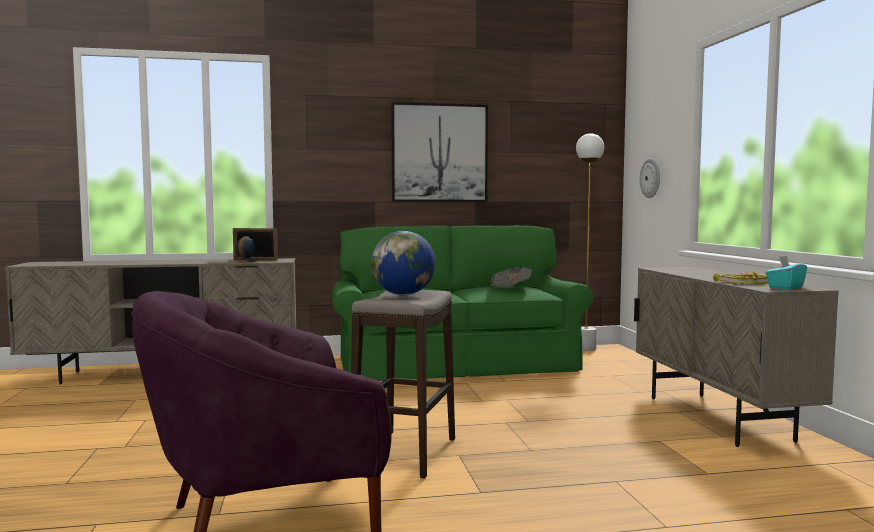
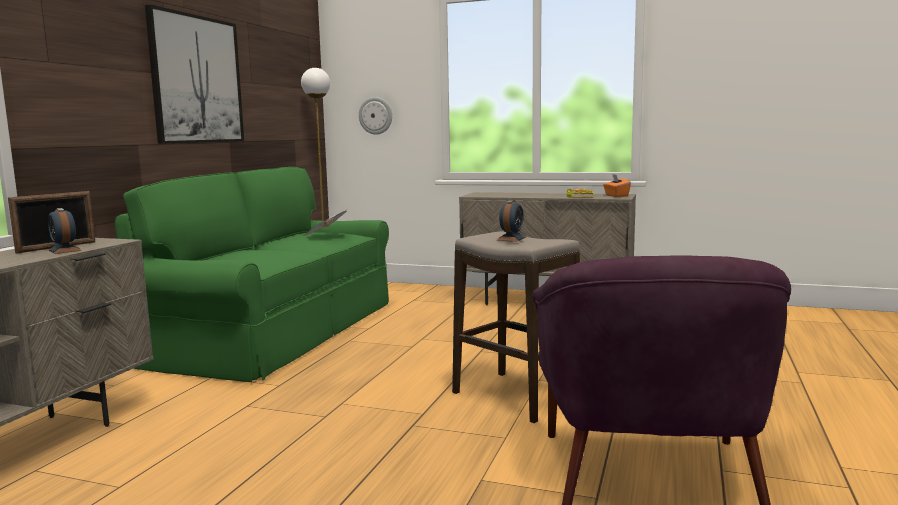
camera: 60 degrees left, 5 degrees up
globe [371,231,435,295] -> alarm clock [496,200,526,242]
turquoise tissue box [766,255,807,289] -> orange tissue box [603,174,631,197]

